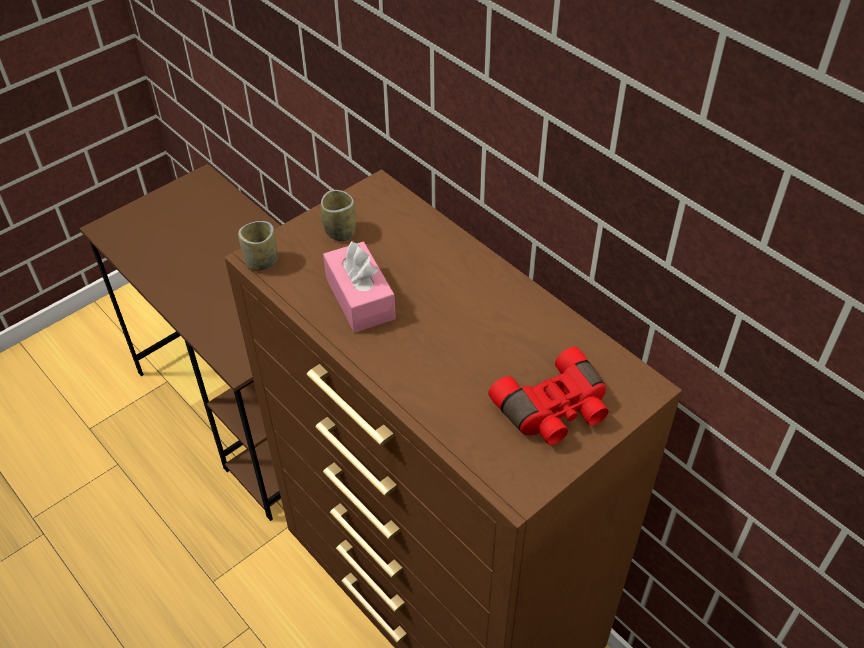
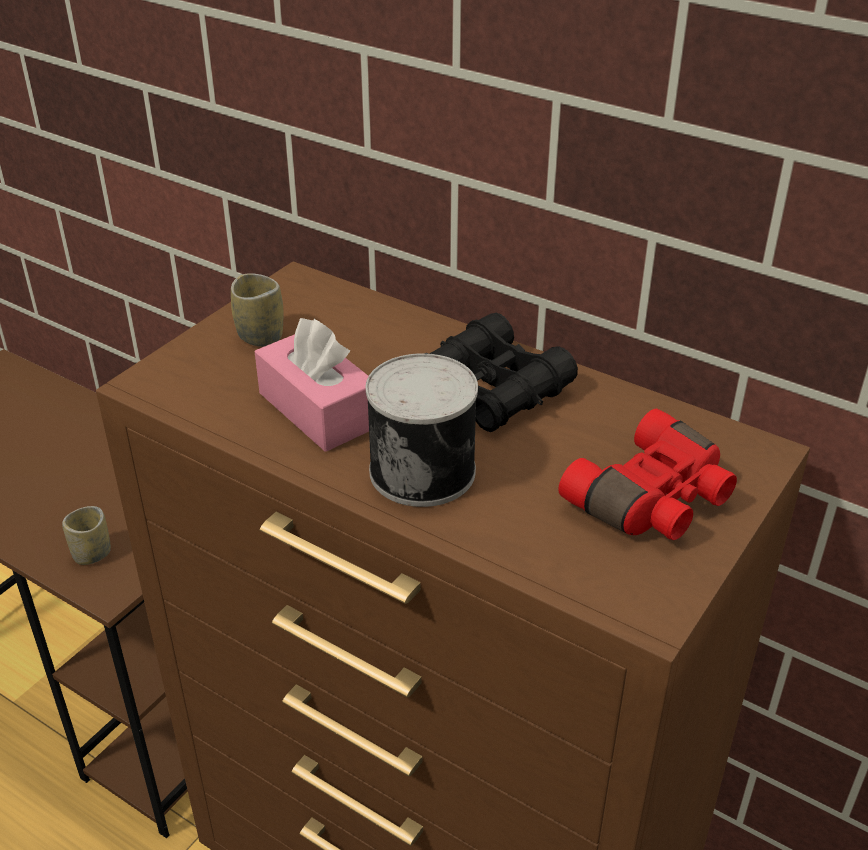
camera: 15 degrees left, 10 degrees down
cup [238,221,278,271] -> cup moved to [62,506,111,565]
none -> can [366,353,478,507]
none -> black binoculars [426,313,578,432]

